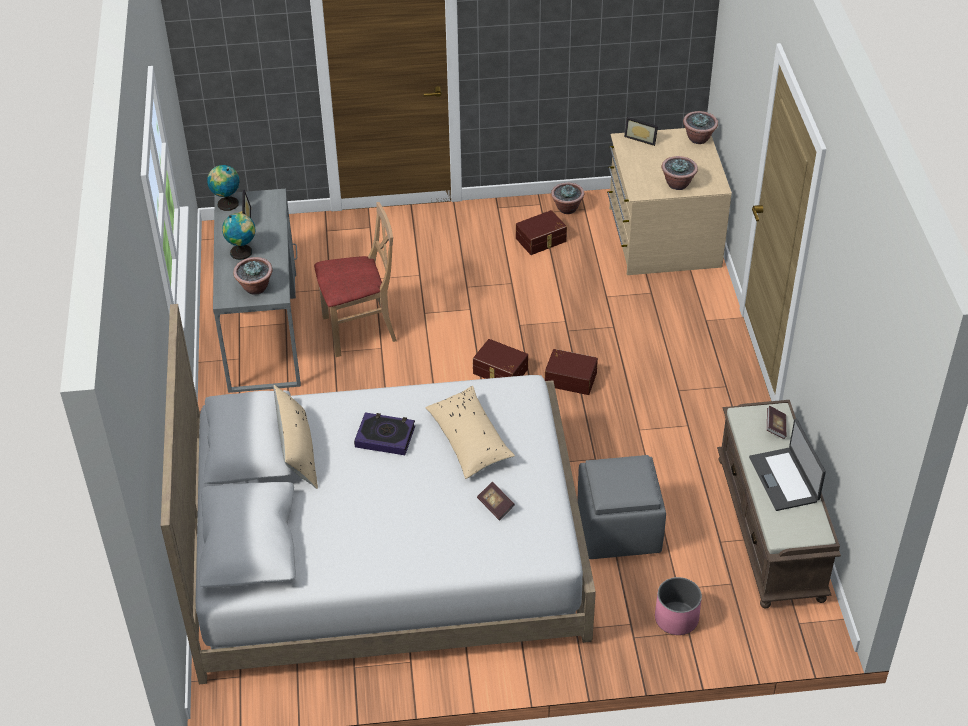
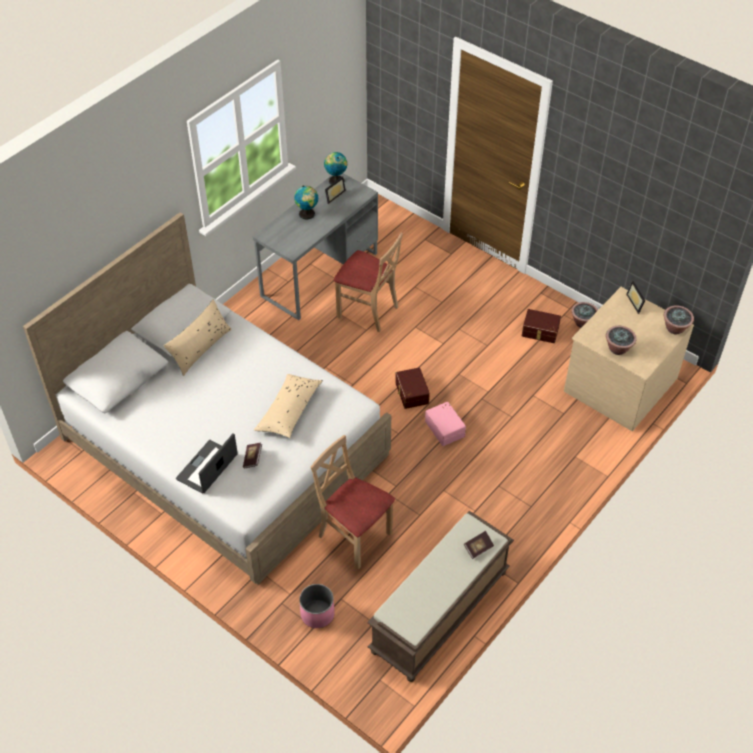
camera: 45 degrees right, 5 degrees up
potted plant [233,257,273,295] -> none
book [354,412,415,455] -> none
brown storage box [545,349,598,395] -> pink storage box [425,402,466,446]
grey ottoman [578,455,666,559] -> beige chair [311,435,395,569]
laptop [749,419,826,511] -> laptop moved to [176,433,238,494]

